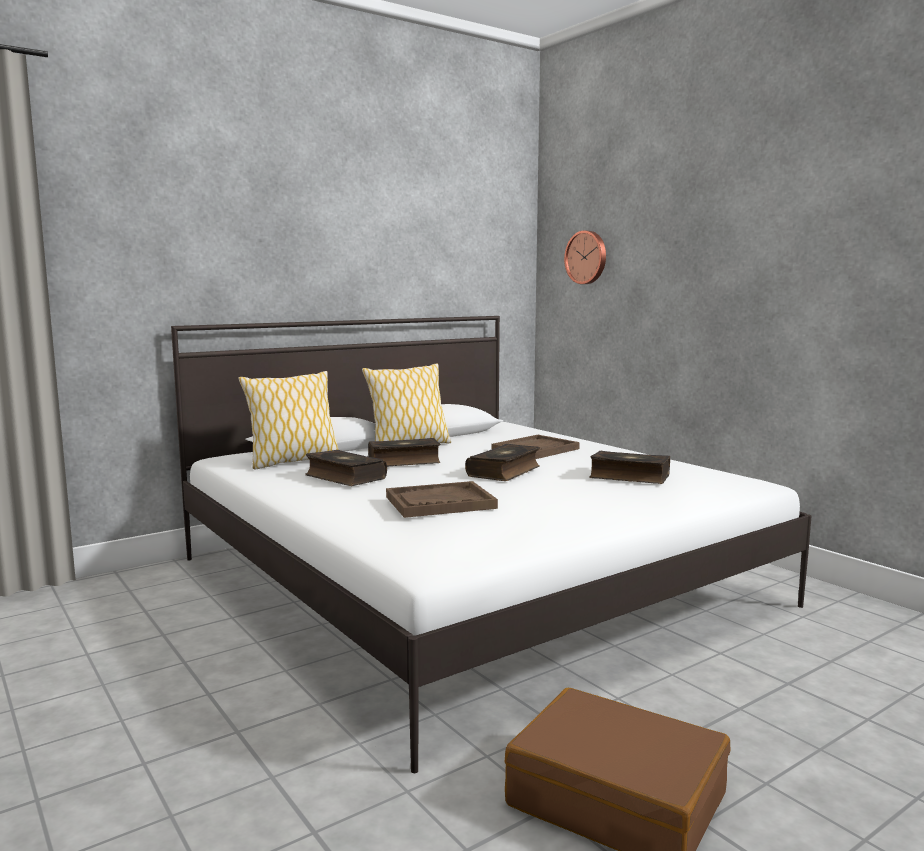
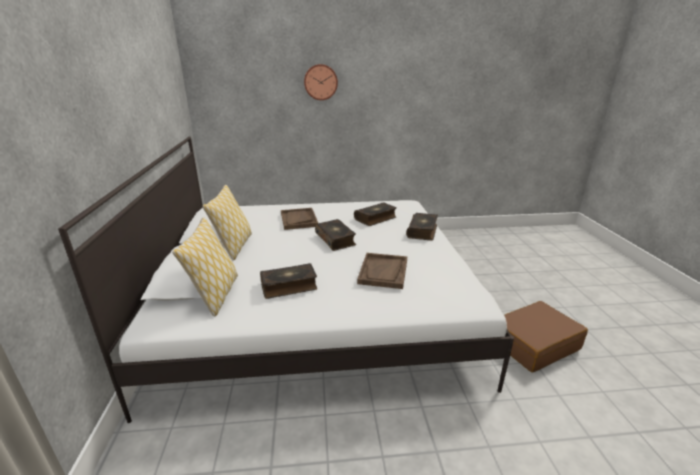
camera: 60 degrees left, 15 degrees up
book [368,438,441,467] -> book moved to [406,213,438,241]
wall clock [564,231,606,284] -> wall clock moved to [304,64,338,100]

